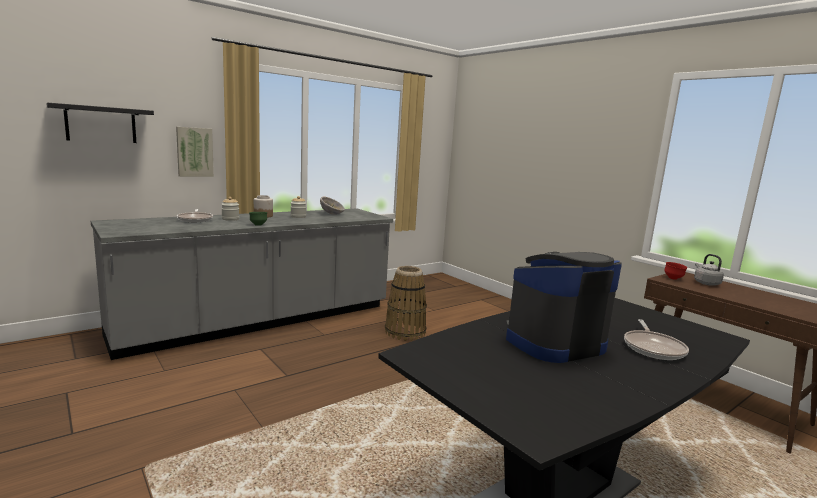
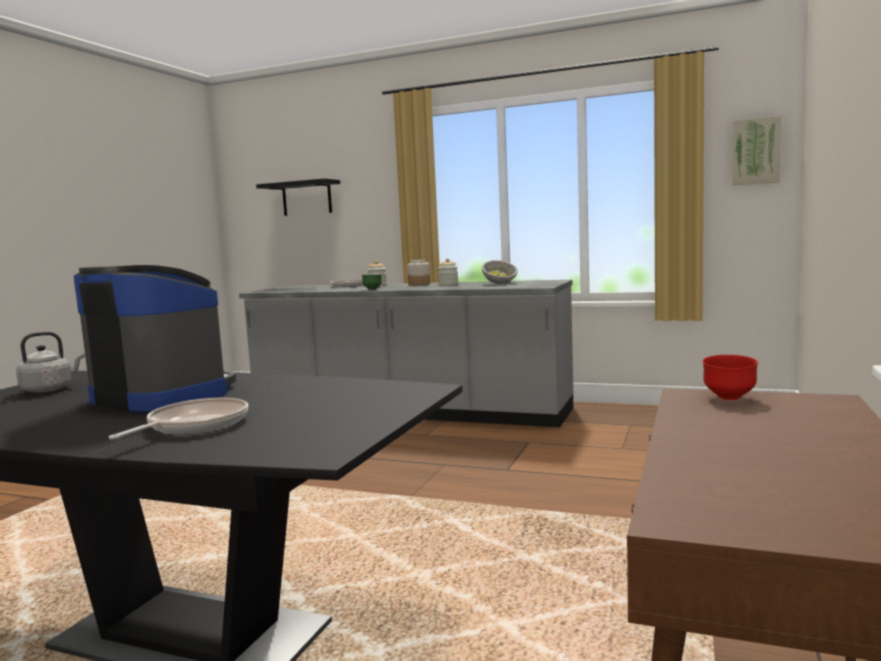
camera: 60 degrees right, 5 degrees down
picture [176,127,214,177] -> picture moved to [732,116,781,185]
basket [385,266,427,341] -> none
frying pan [624,319,689,360] -> frying pan turned 135 degrees clockwise [109,398,249,439]
grey kettle [694,254,724,286] -> grey kettle moved to [16,332,85,393]

